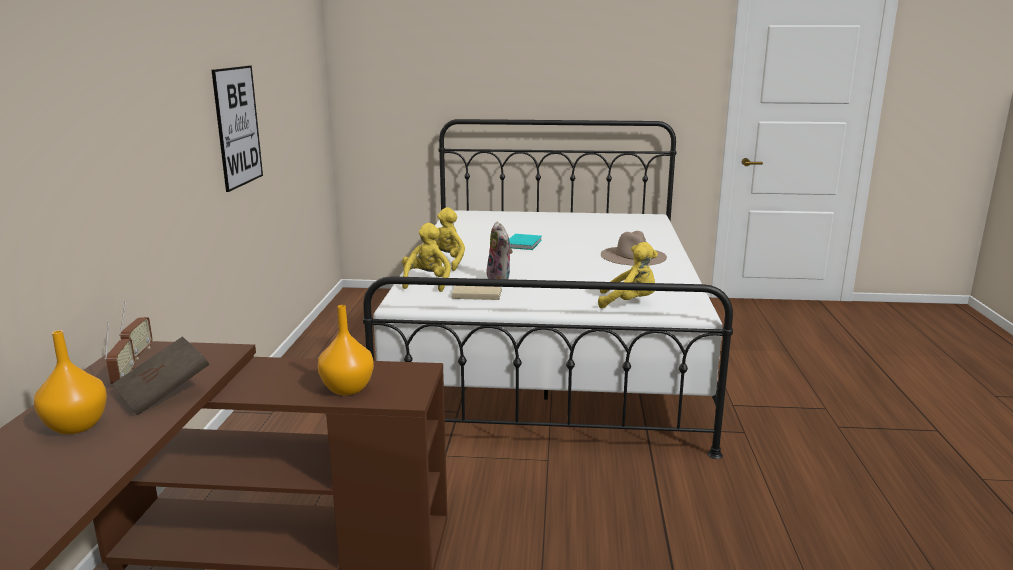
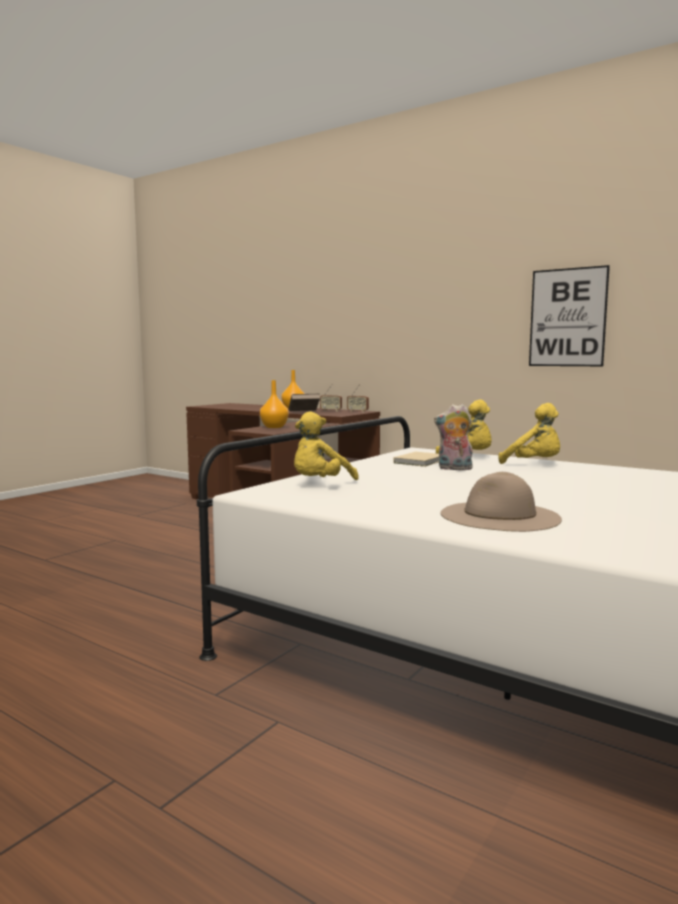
camera: 120 degrees right, 10 degrees down
turquoise book [509,234,542,250] -> none

